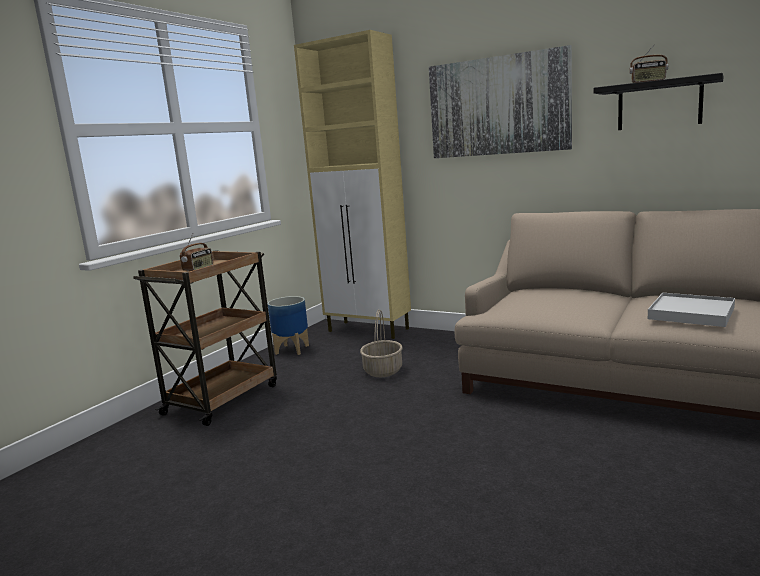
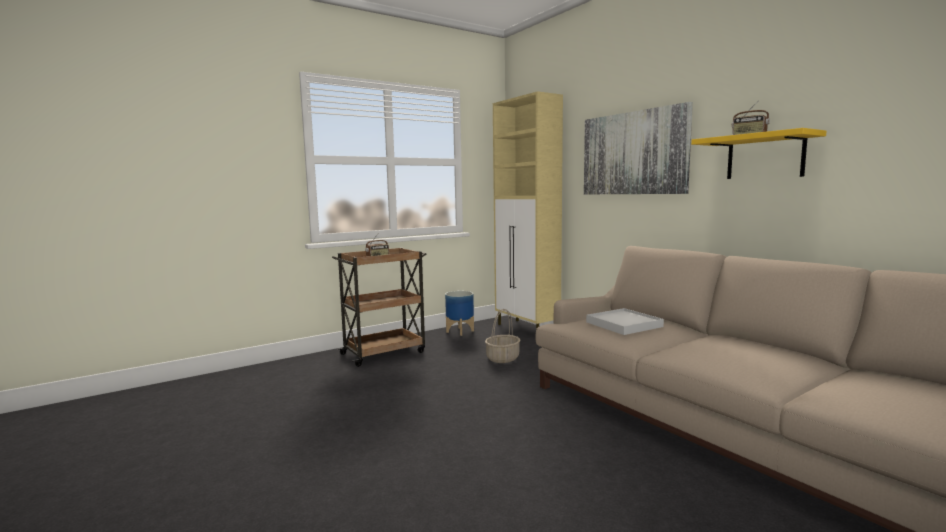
camera: 25 degrees right, 5 degrees down
black shelf [594,73,723,130] -> yellow shelf [691,128,826,179]
white tray [648,293,735,327] -> white tray moved to [586,308,664,335]

